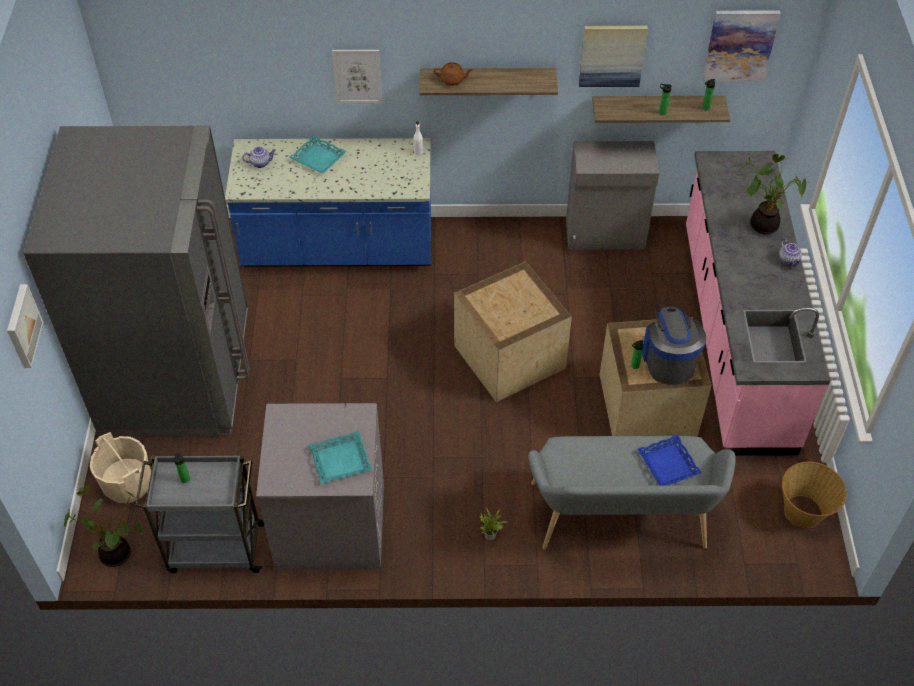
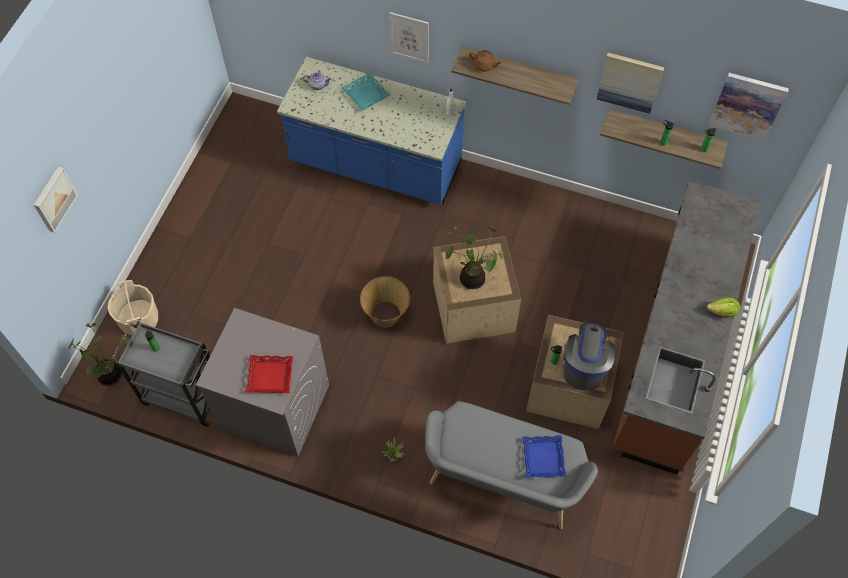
camera: 20 degrees right, 10 degrees up
grey fridge [24,126,250,438] -> none
turquoise tray [308,431,372,484] -> red tray [246,355,293,393]
grey cabinet [566,141,659,251] -> none
pink counter [686,151,830,456] -> brown counter [612,180,761,474]
potted plant [738,154,806,234] -> potted plant moved to [445,224,503,289]
teapot [779,238,802,267] -> lettuce [707,297,740,317]
basket [782,462,847,528] -> basket moved to [360,276,410,328]

